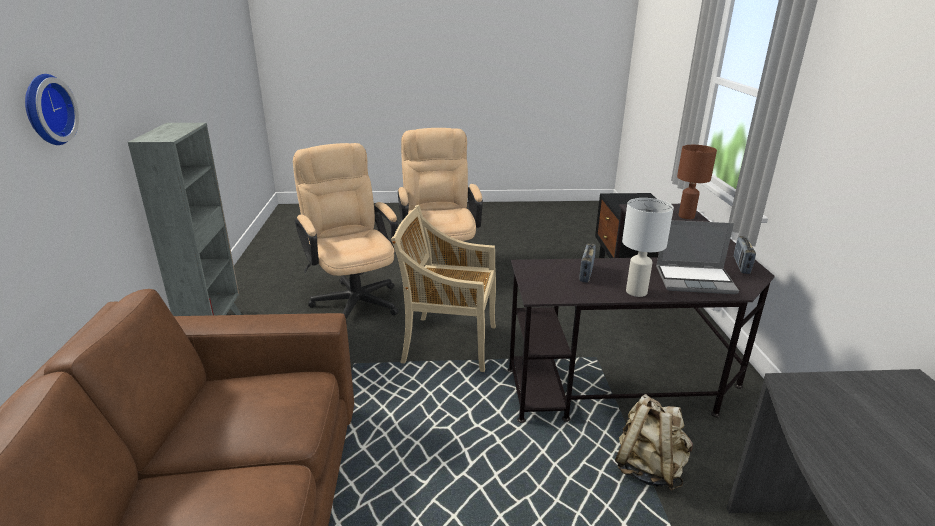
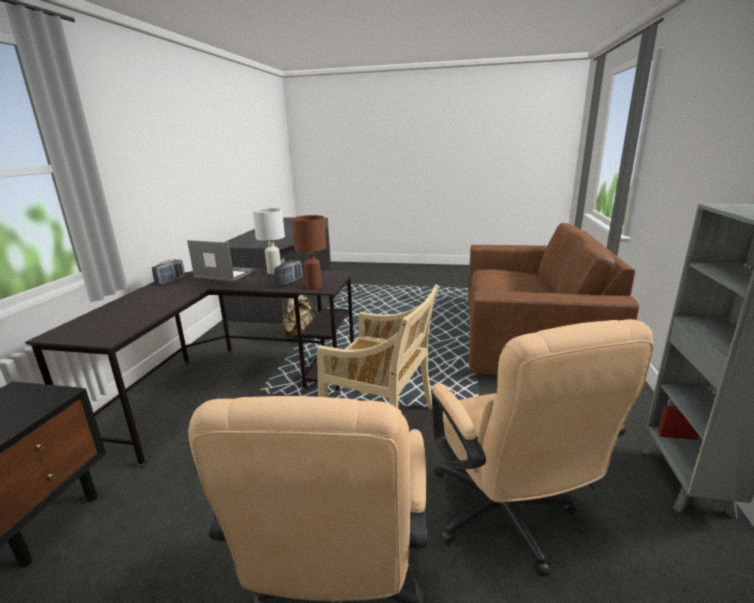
camera: 165 degrees left, 5 degrees down
wall clock [25,74,79,145] -> none
brown table lamp [677,145,717,219] -> brown table lamp moved to [291,215,327,290]

